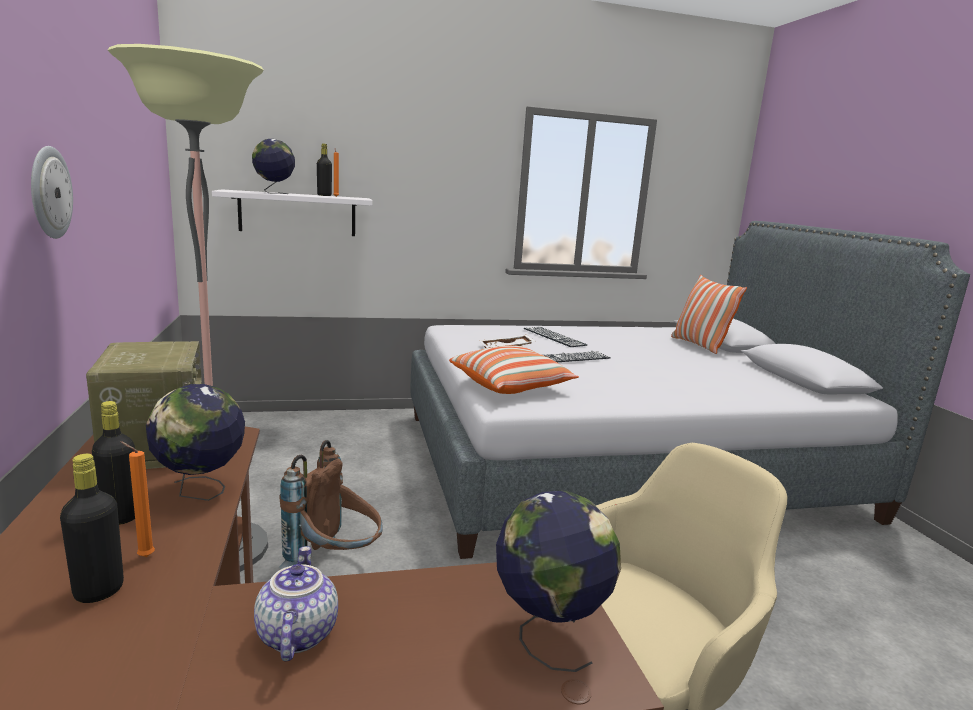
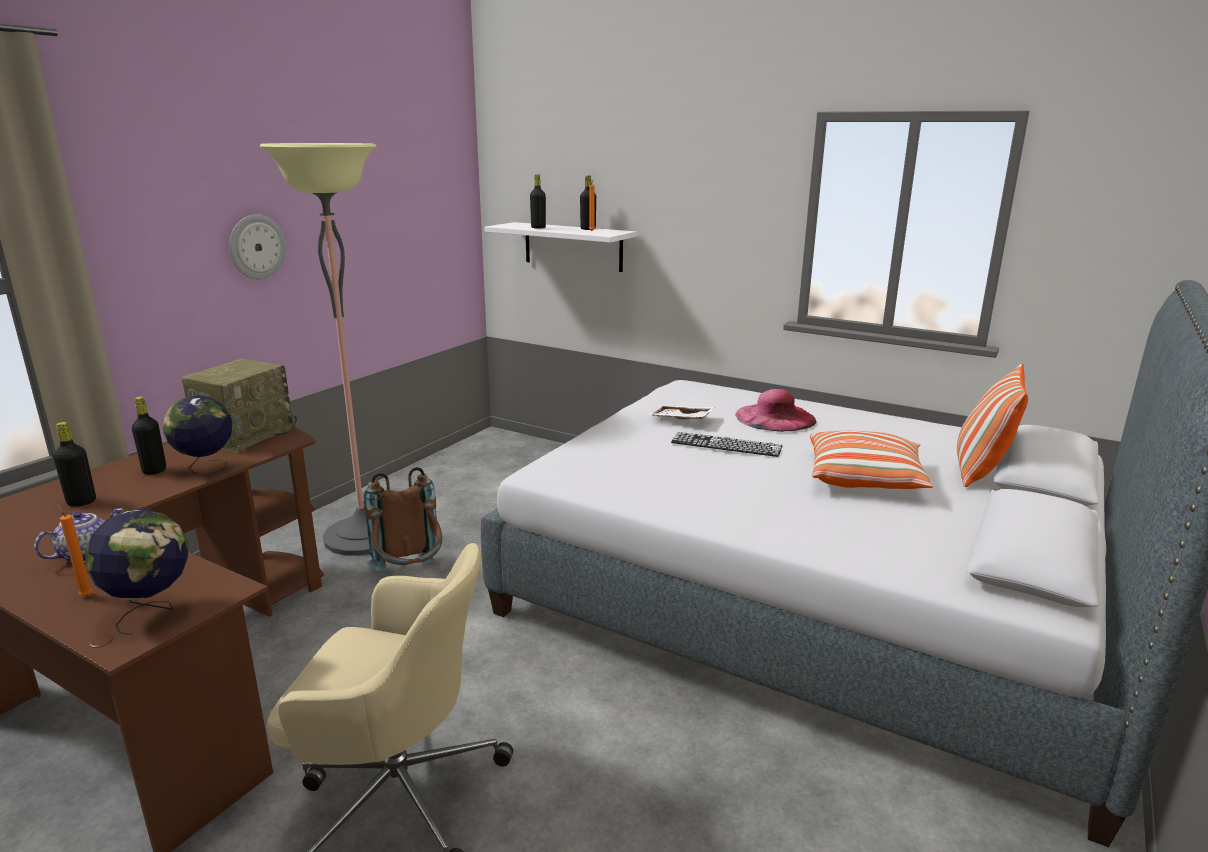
camera: 45 degrees right, 5 degrees up
orange candle [120,441,155,557] -> orange candle moved to [58,505,93,596]
globe [252,139,295,194] -> black bottle [530,174,546,229]
pillow [449,345,579,394] -> pillow moved to [810,431,933,489]
keyboard [524,327,587,347] -> pink hat [735,389,816,432]

